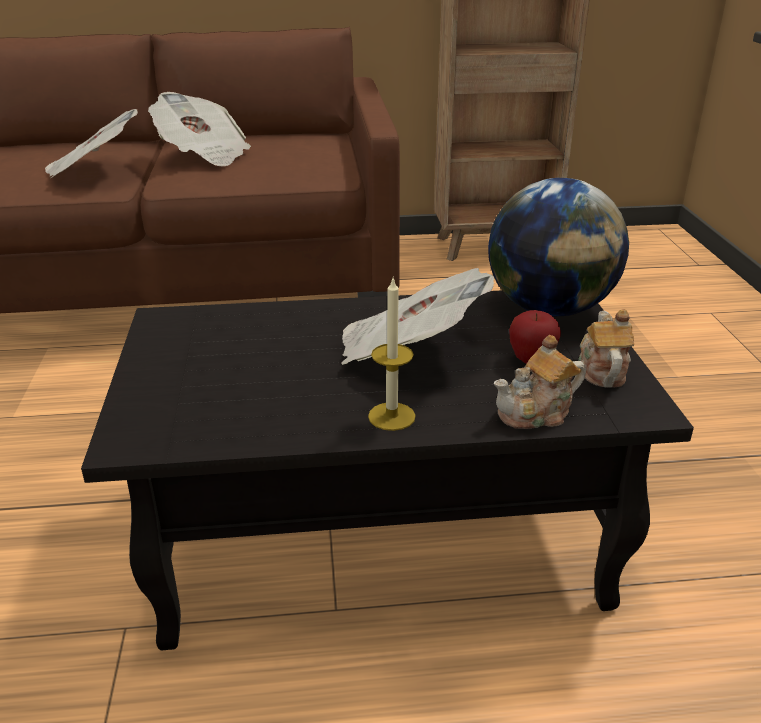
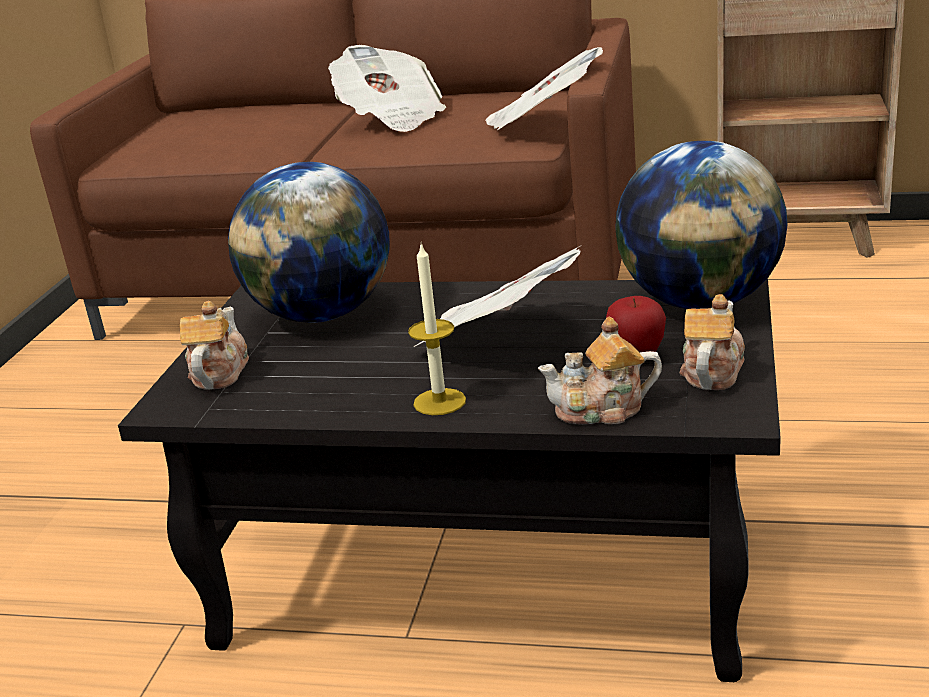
camera: 20 degrees right, 5 degrees down
newspaper [45,109,138,178] -> newspaper moved to [485,47,603,130]
none -> teapot [180,301,249,390]
none -> globe [228,162,390,323]

